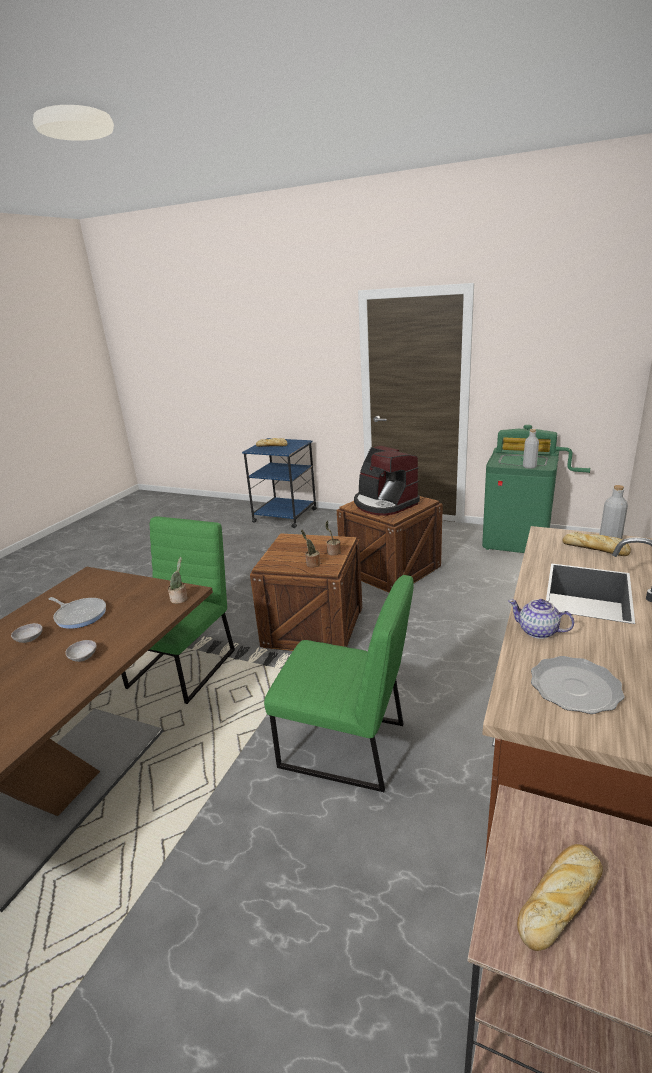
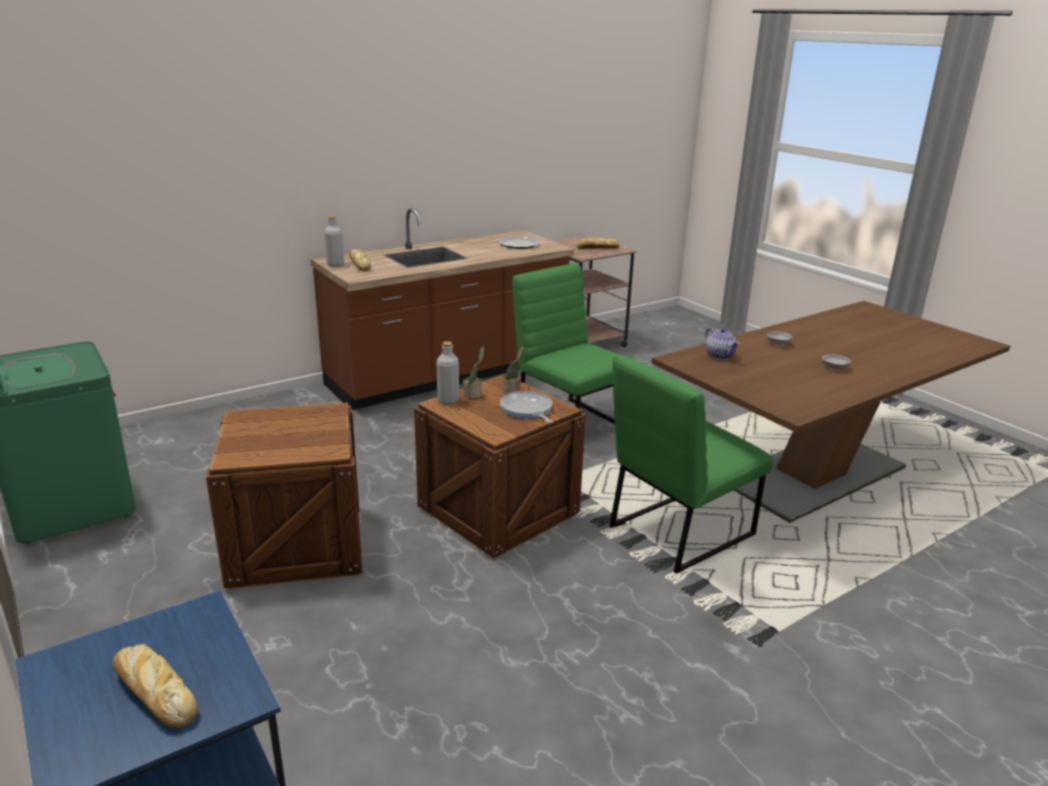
camera: 150 degrees left, 0 degrees up
frying pan [48,597,106,629] -> frying pan moved to [500,391,553,423]
potted plant [168,557,187,604] -> none
coffee machine [354,446,420,516] -> none
teapot [508,599,574,639] -> teapot moved to [705,328,740,360]
grey bottle [523,429,539,469] -> grey bottle moved to [436,341,459,405]

